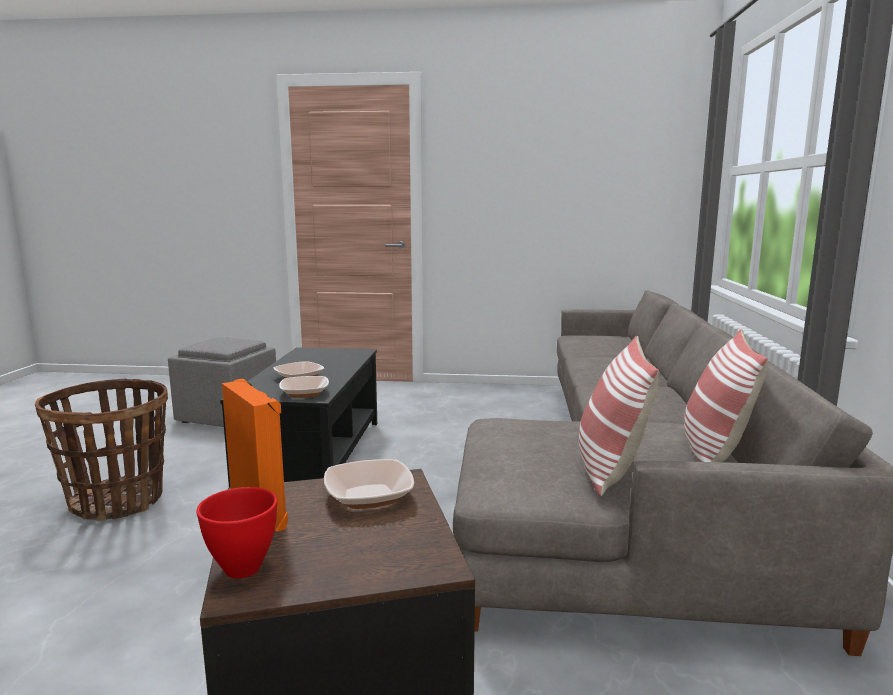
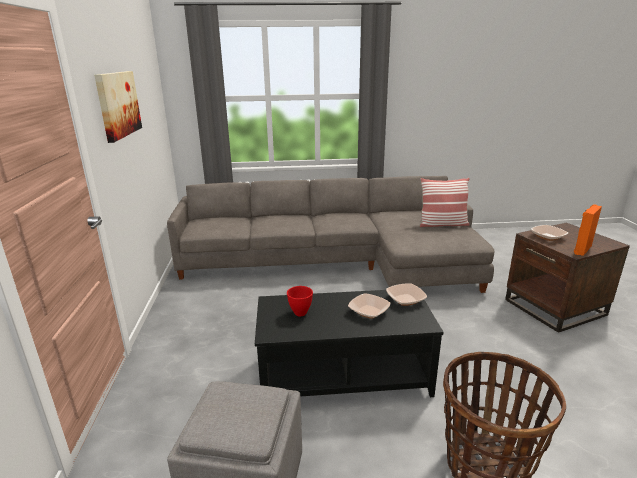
camera: 100 degrees left, 10 degrees up
red bowl [196,487,278,579] -> red bowl moved to [287,286,313,316]
pillow [684,329,768,462] -> none
none -> picture [94,71,142,143]

